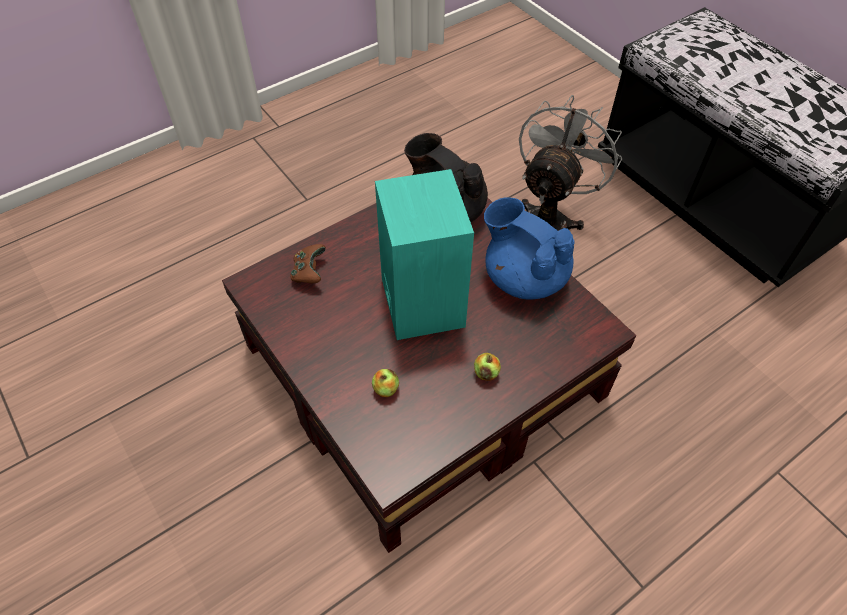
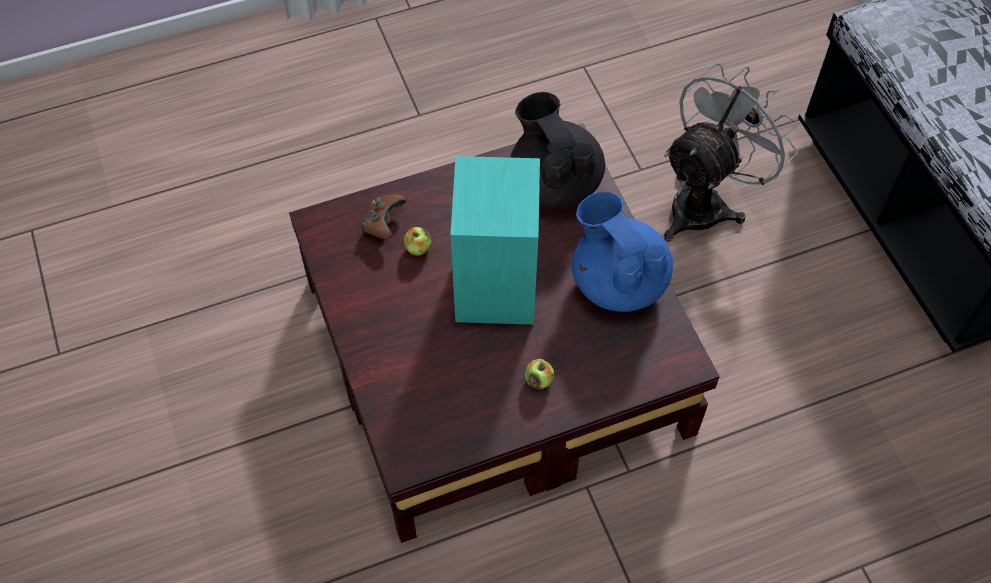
camera: 15 degrees right, 5 degrees up
apple [372,369,399,397] -> apple moved to [404,227,431,256]

